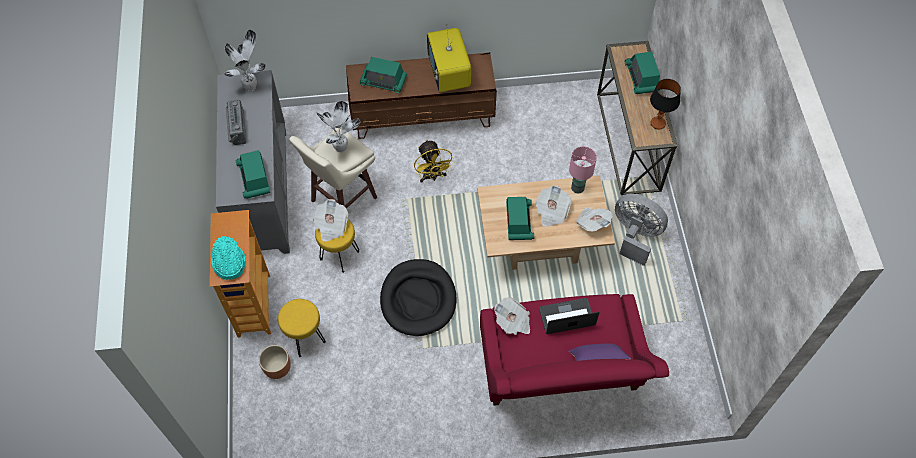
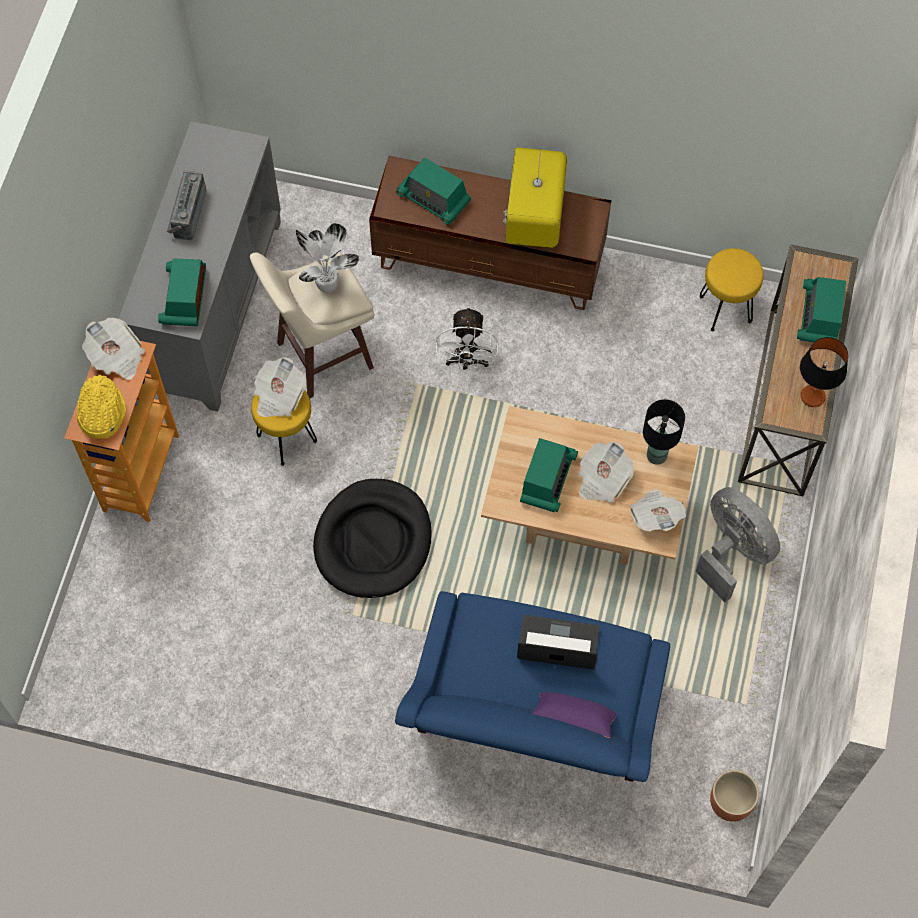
camera: 20 degrees right, 5 degrees up
turquoise hat [211,236,246,280] -> yellow hat [77,375,126,439]
potted plant [224,30,266,91] -> none
brown planter [259,345,291,379] -> brown planter moved to [710,770,759,822]
yellow stool [278,299,326,357] -> yellow stool moved to [699,248,764,331]
yellow fan [414,140,455,182] -> white fan [436,306,498,370]
red sofa [480,294,669,406] -> blue sofa [395,591,670,782]
newspaper [494,297,530,335] -> newspaper moved to [82,318,145,380]
pink table lamp [569,146,597,193] -> black table lamp [643,399,685,465]

